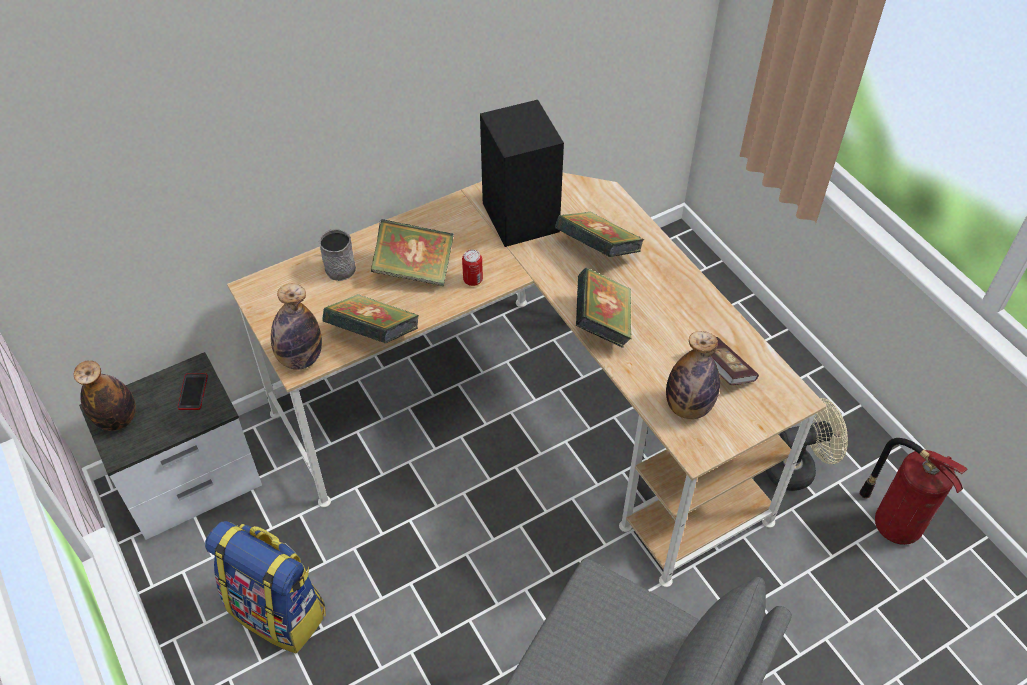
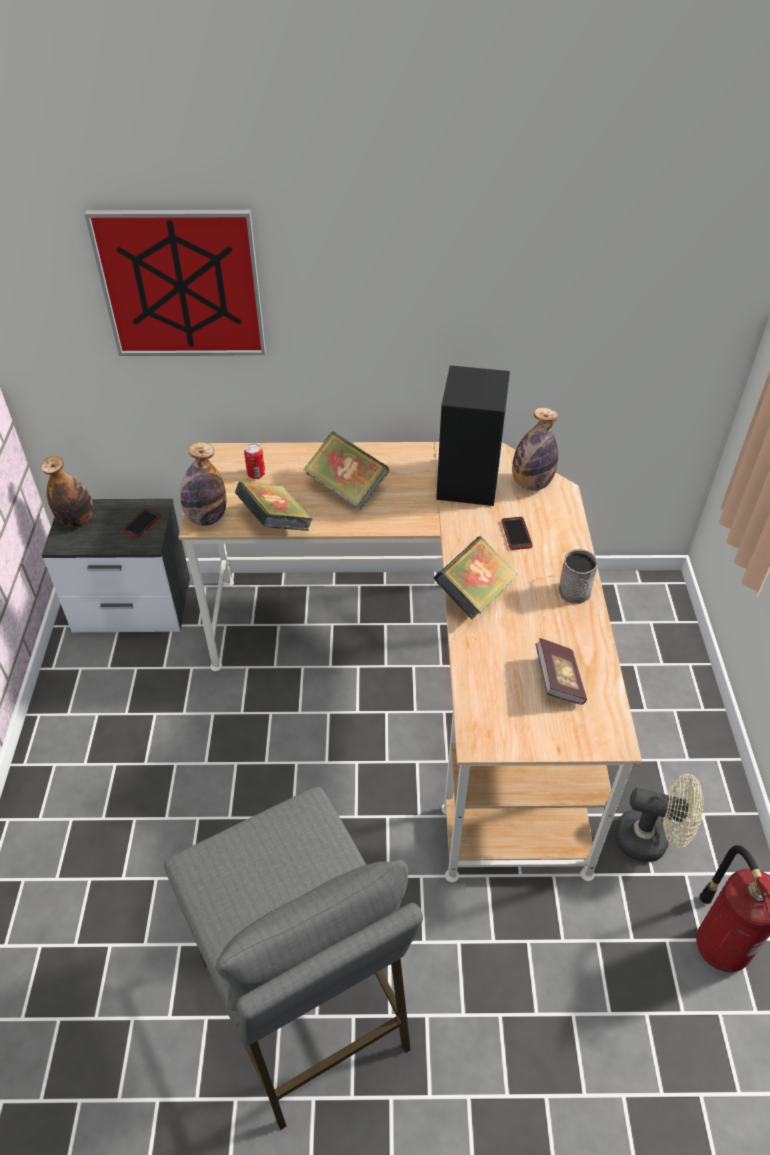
camera: 30 degrees right, 5 degrees down
backpack [205,521,326,654] -> none
grey mug [319,229,356,281] -> grey mug moved to [559,549,598,604]
can [462,249,483,286] -> can moved to [244,443,265,479]
book [555,211,644,257] -> phone [501,517,533,550]
bottle [666,331,720,419] -> bottle moved to [512,408,558,491]
none -> picture [85,210,266,356]

